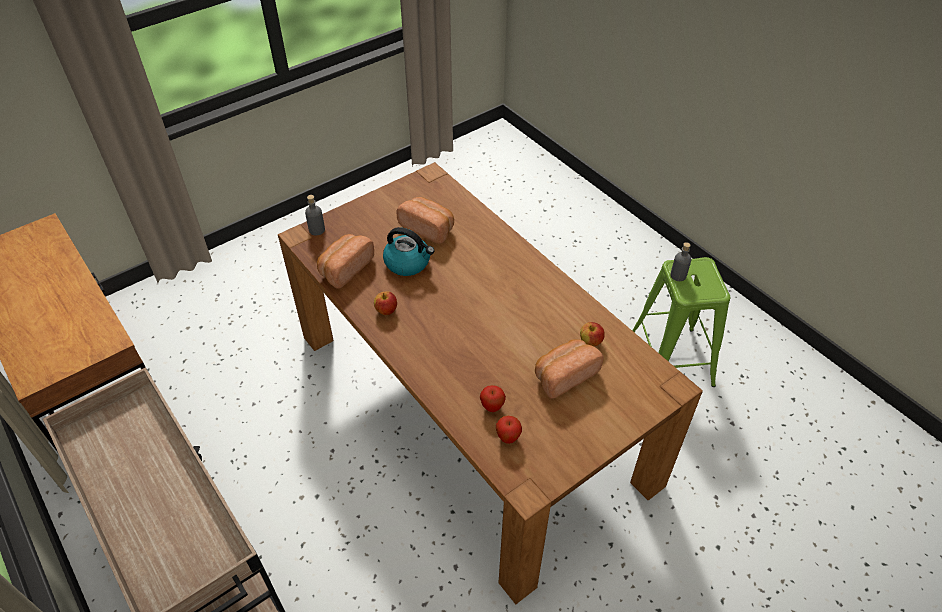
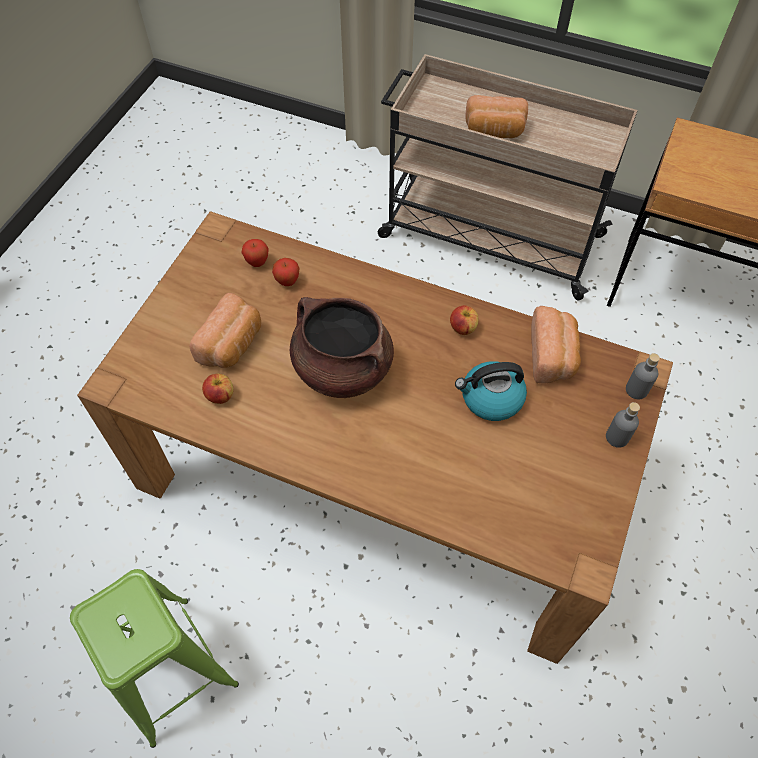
camera: 150 degrees right, 10 degrees up
bread [396,197,454,244] -> bread moved to [466,95,528,138]
grey bottle [670,242,691,281] -> grey bottle moved to [606,402,640,448]
none -> brown cooking pot [290,297,394,398]

